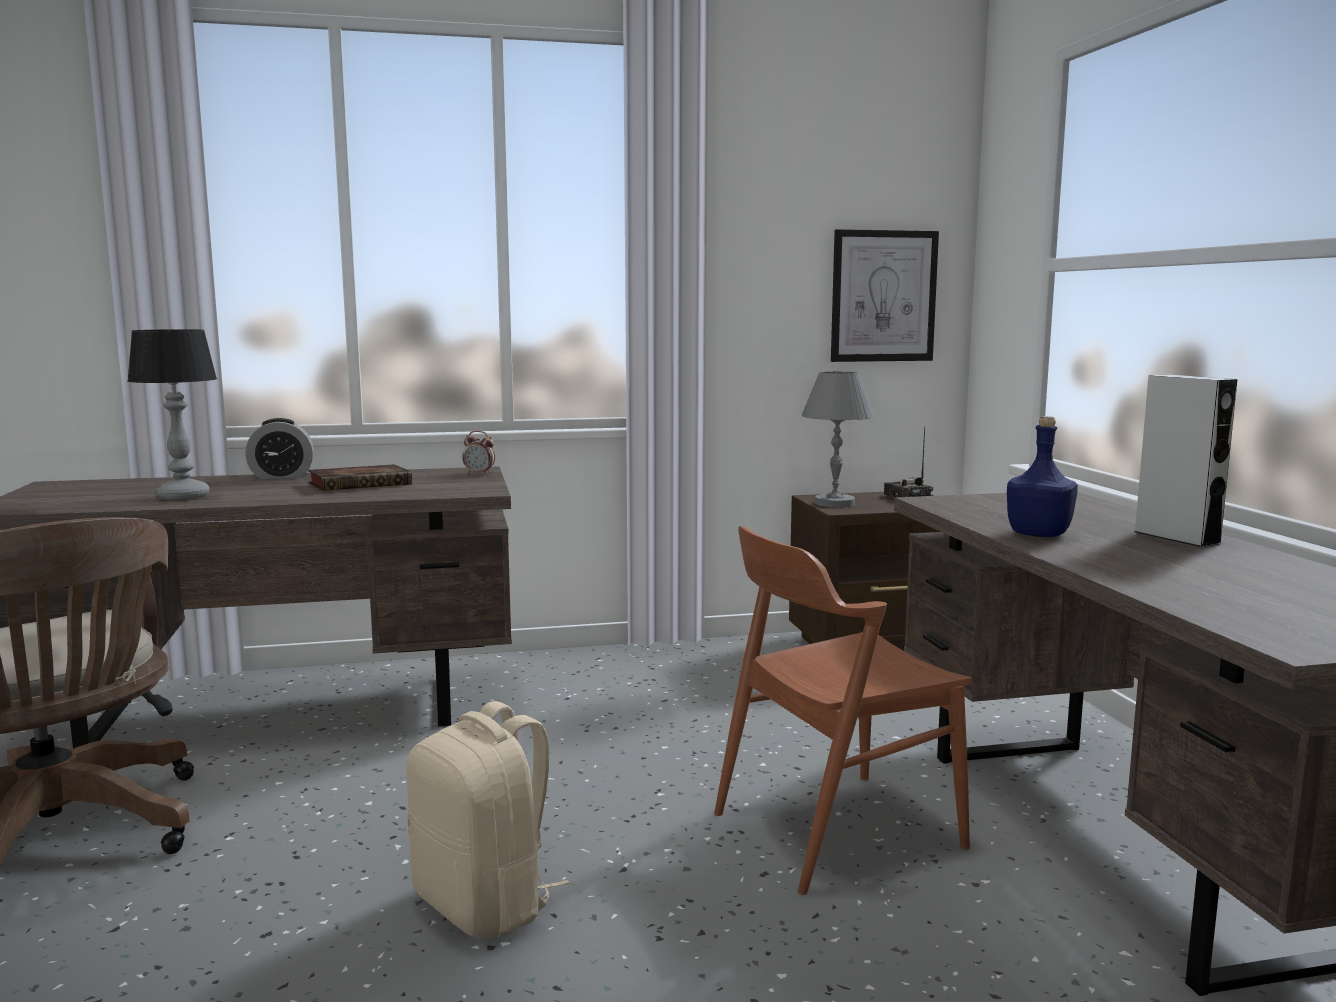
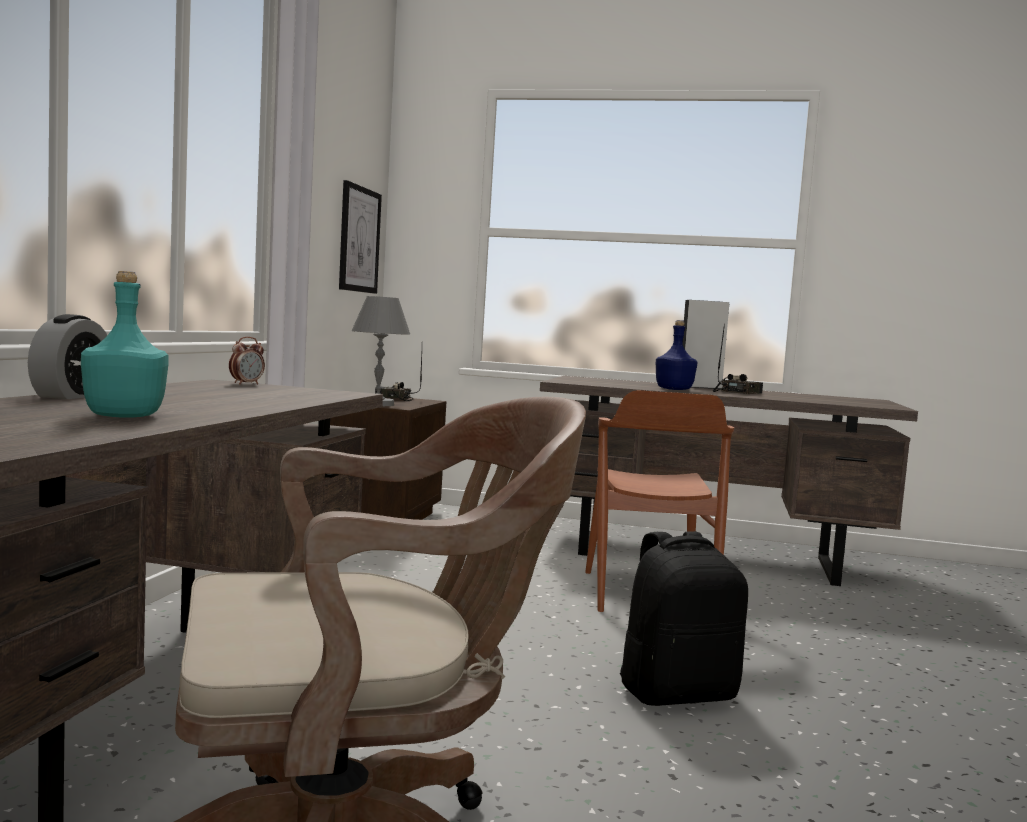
camera: 65 degrees left, 5 degrees down
table lamp [127,329,217,500] -> turquoise bottle [81,271,168,418]
book [308,464,412,491] -> none
beige backpack [406,701,569,939] -> black backpack [620,531,748,706]
none -> radio [713,323,763,394]

